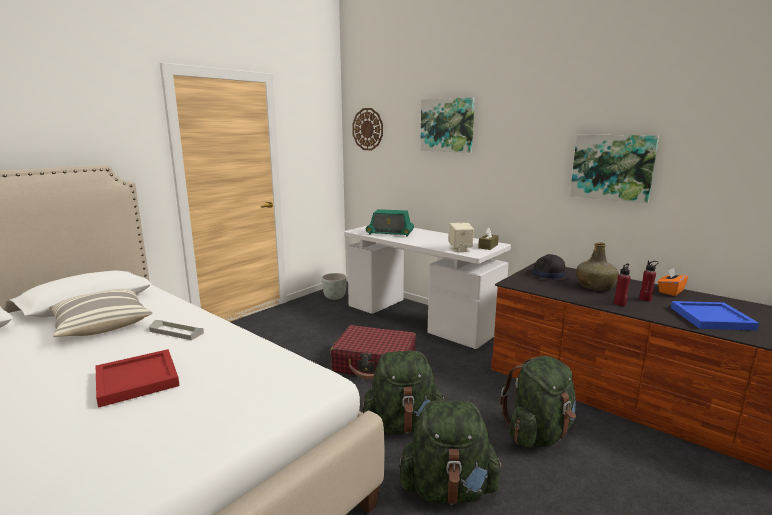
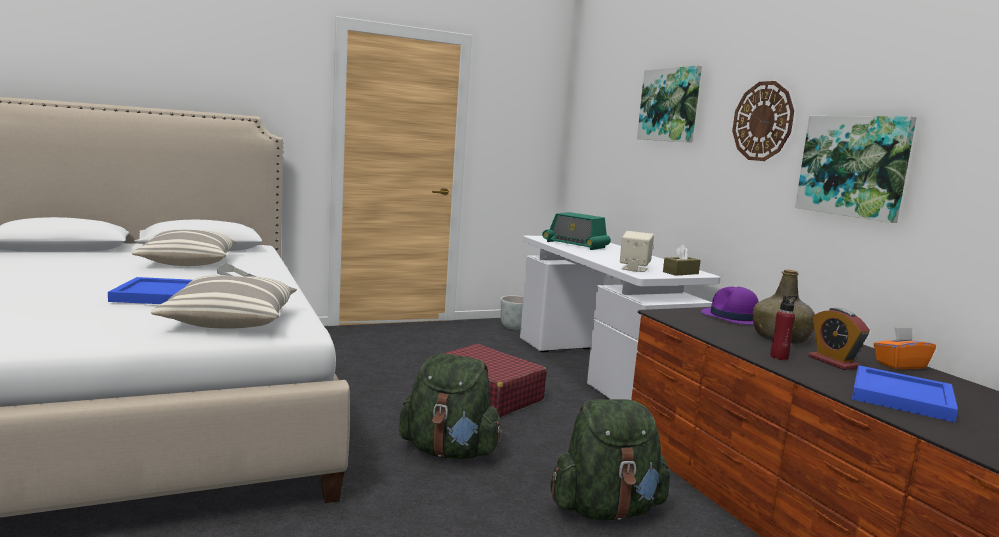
camera: 25 degrees right, 5 degrees down
red tray [96,349,180,408] -> blue tray [108,277,192,304]
wall clock [352,108,383,150] -> wall clock moved to [732,81,794,161]
green backpack [399,400,503,505] -> none
black hat [527,254,571,281] -> purple hat [701,287,759,325]
red bottle [639,260,658,302] -> alarm clock [808,308,870,370]
none -> pillow [151,275,297,329]

